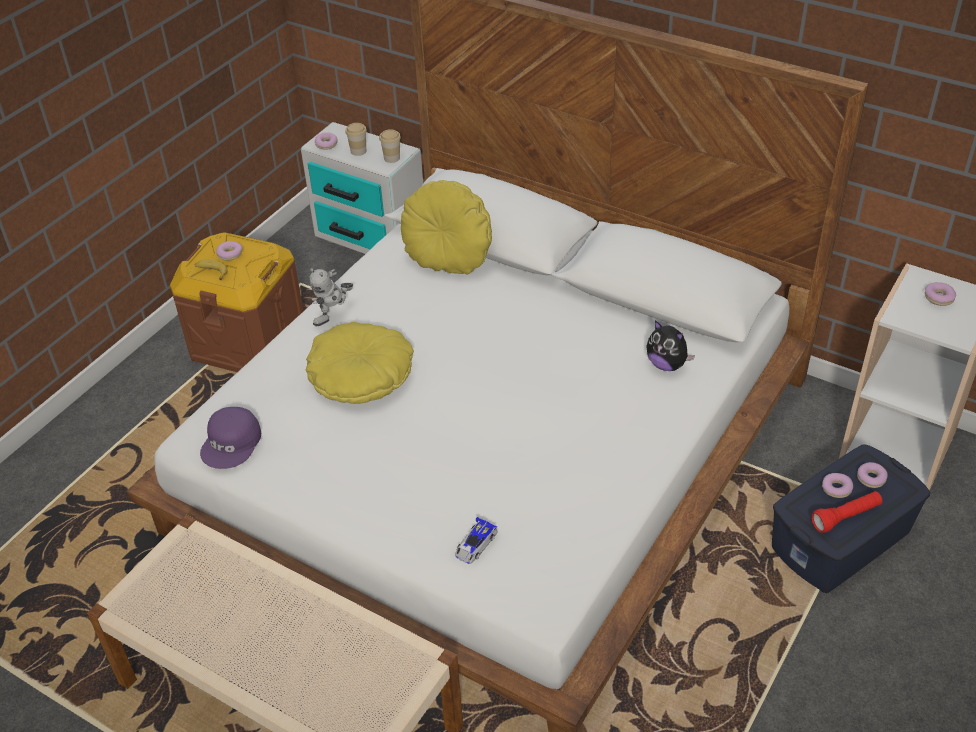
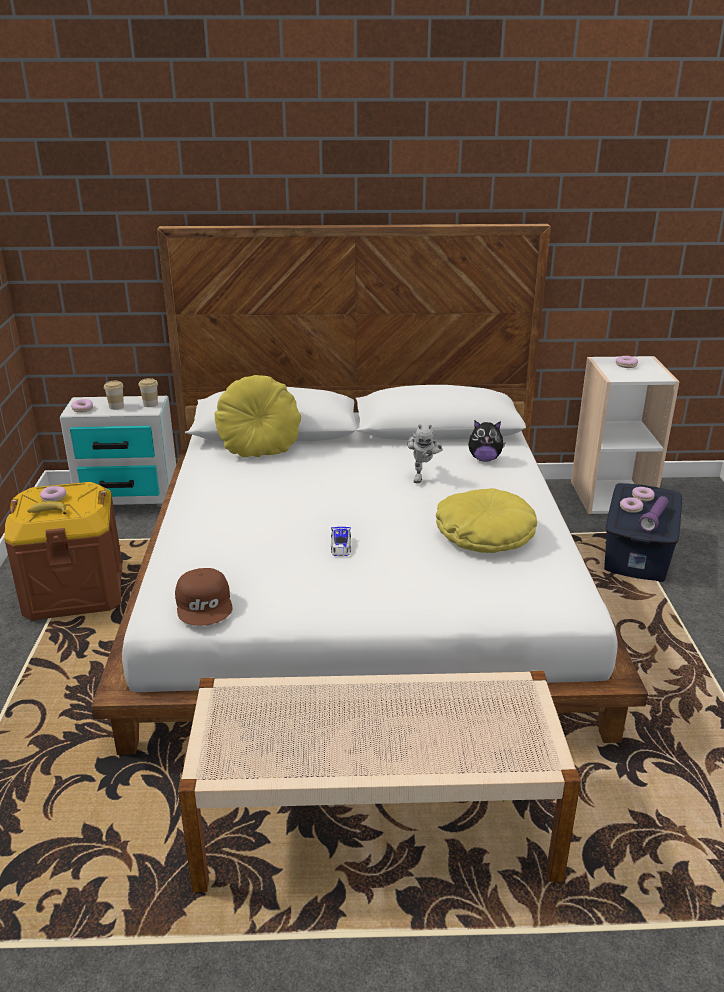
camera: 35 degrees left, 15 degrees down
purple cap [200,407,261,469] -> brown cap [175,568,233,626]
yellow pillow [306,322,414,404] -> yellow pillow moved to [436,488,537,553]
toy robot [309,268,353,326] -> toy robot moved to [407,424,443,483]
toy car [455,517,498,564] -> toy car moved to [331,527,351,556]
red flashlight [811,491,882,533] -> purple flashlight [639,496,668,532]

